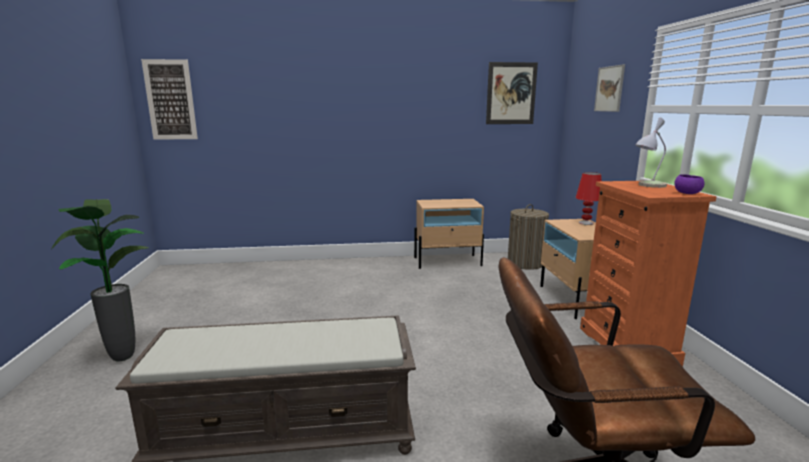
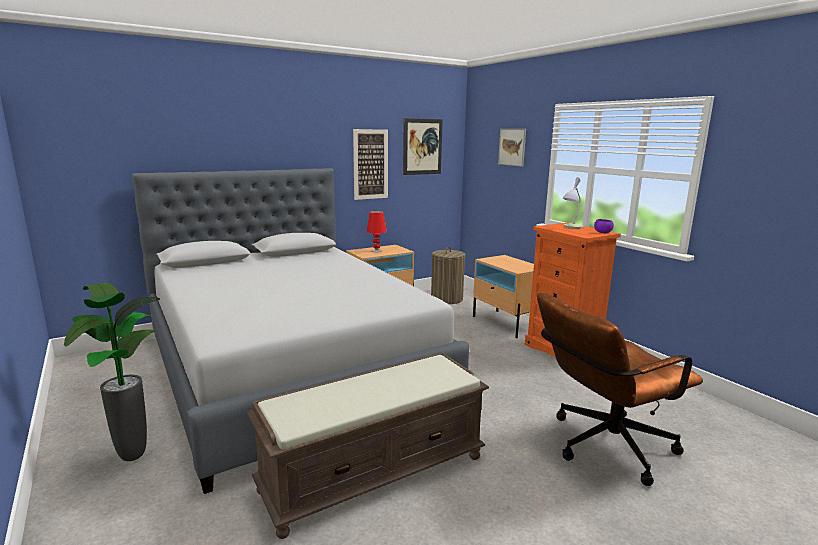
camera: 25 degrees left, 0 degrees up
picture [141,59,198,140] -> picture moved to [353,129,388,200]
red table lamp [575,172,602,225] -> red table lamp moved to [367,211,387,252]
none -> grey bed [132,168,469,494]

